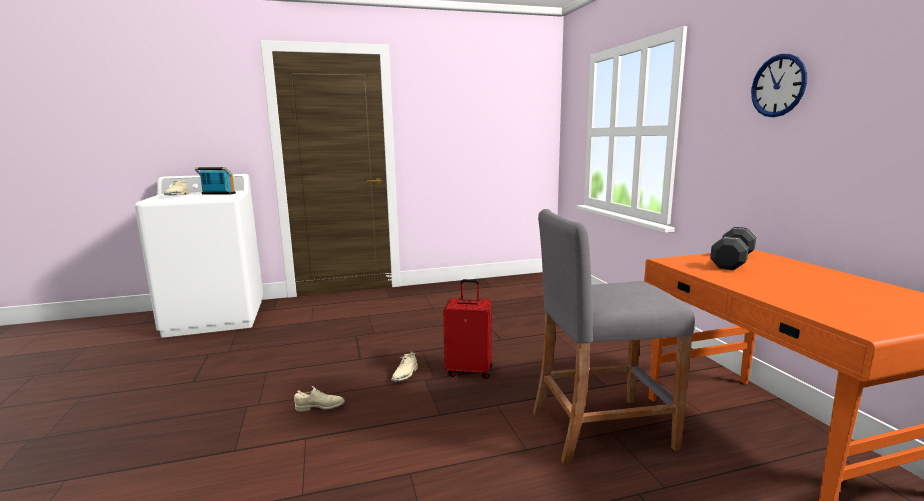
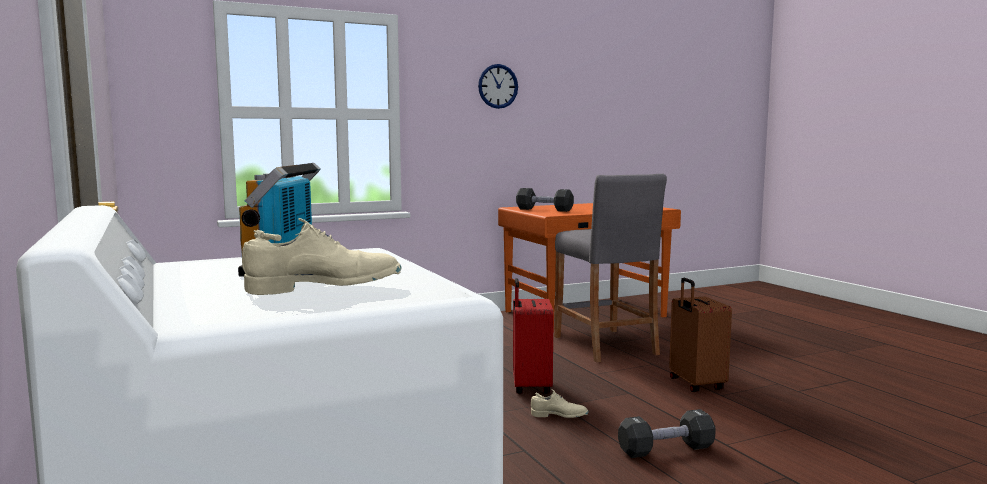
camera: 100 degrees left, 5 degrees down
beige shoe [294,386,345,412] -> black dumbbell [618,409,716,458]
none -> brown suitcase [669,278,732,392]

